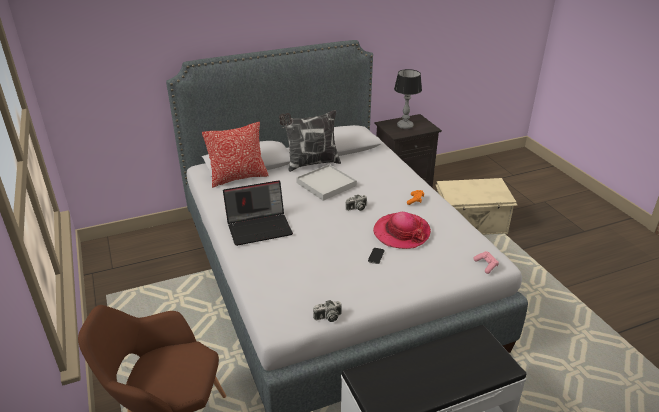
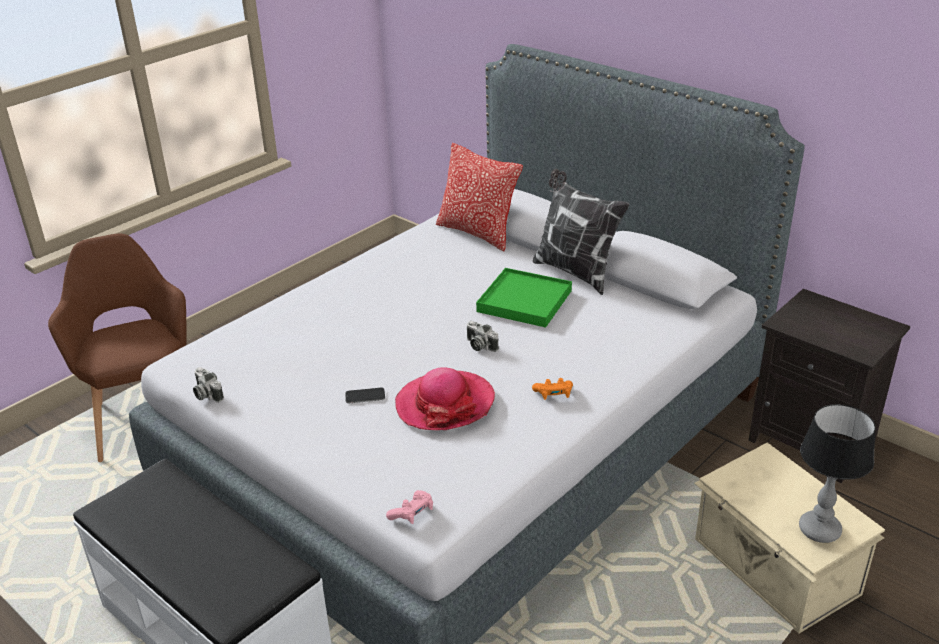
camera: 65 degrees right, 0 degrees up
laptop [223,180,293,246] -> none
white tray [296,164,357,201] -> green tray [476,268,572,328]
table lamp [394,69,422,129] -> table lamp moved to [799,404,876,543]

